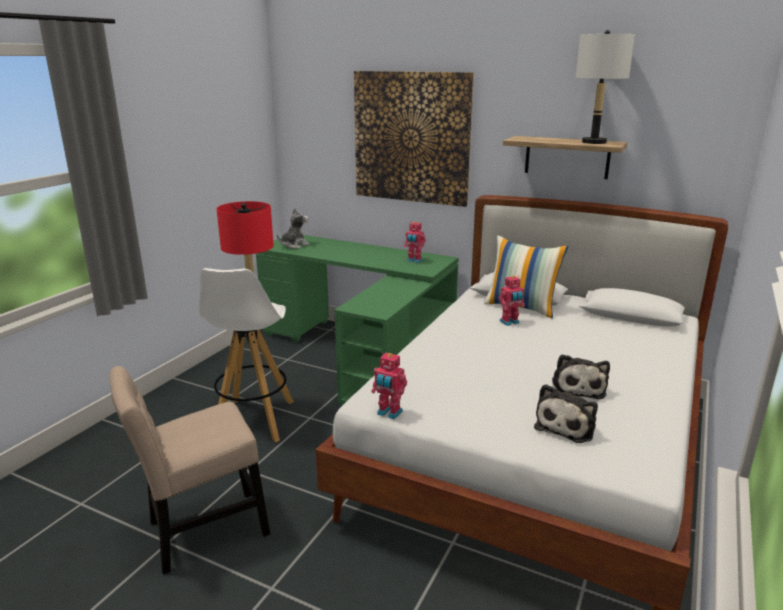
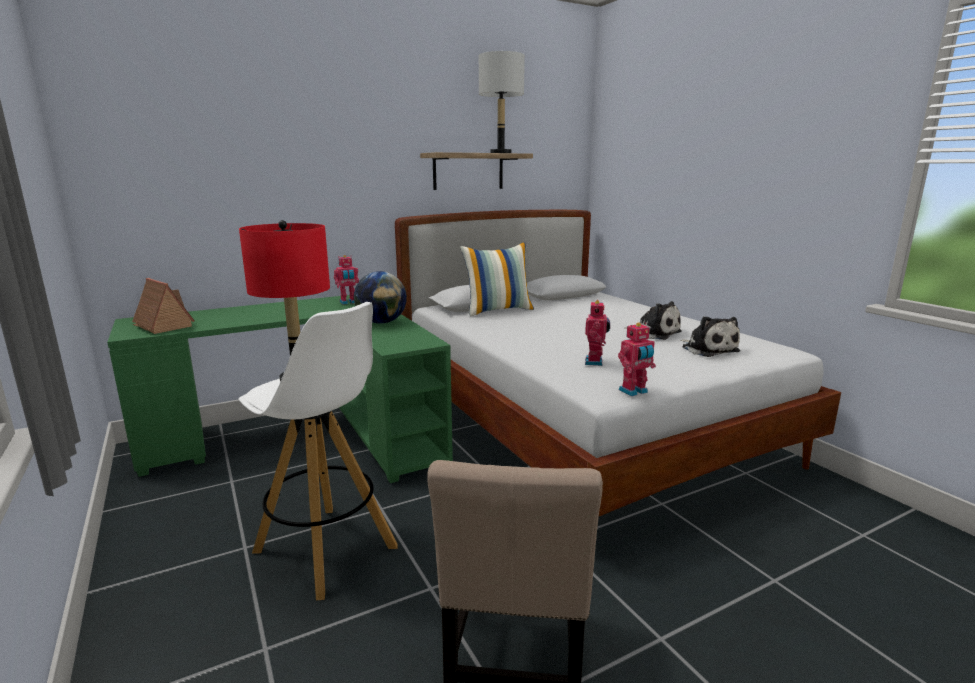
camera: 55 degrees left, 5 degrees down
plush toy [277,208,310,249] -> toy house [132,278,195,334]
picture [354,71,474,207] -> none
toy robot [499,276,525,326] -> toy robot moved to [585,300,610,366]
none -> globe [354,271,407,324]

